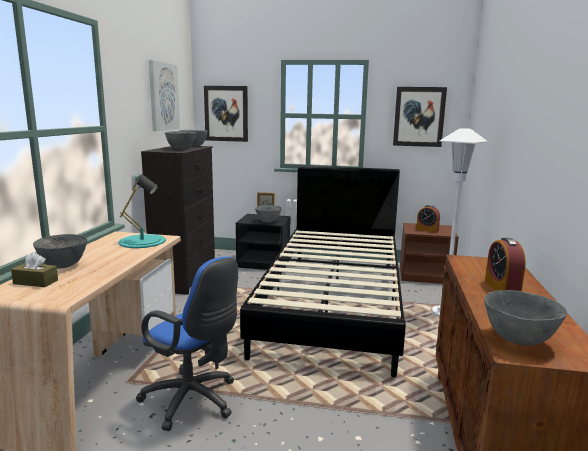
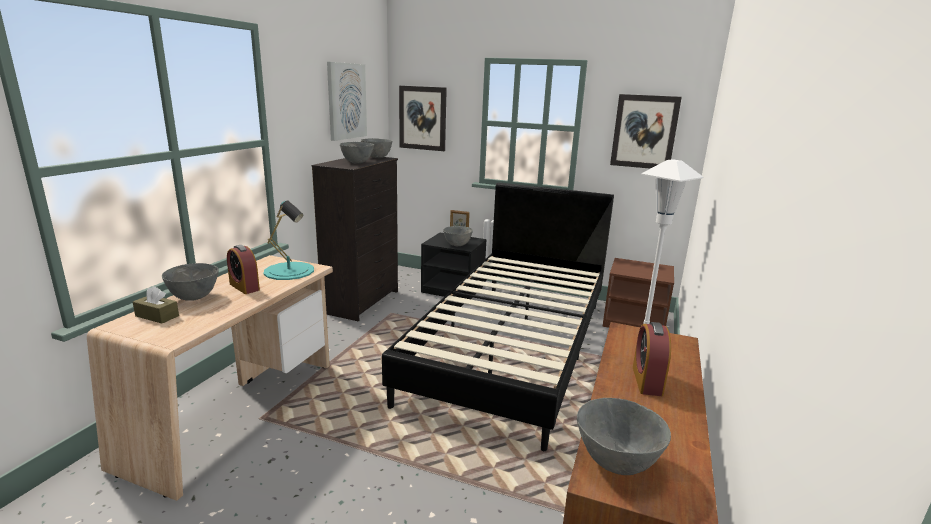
camera: 10 degrees right, 5 degrees up
blue office chair [136,256,238,431] -> none
alarm clock [416,205,440,233] -> alarm clock moved to [227,245,260,294]

